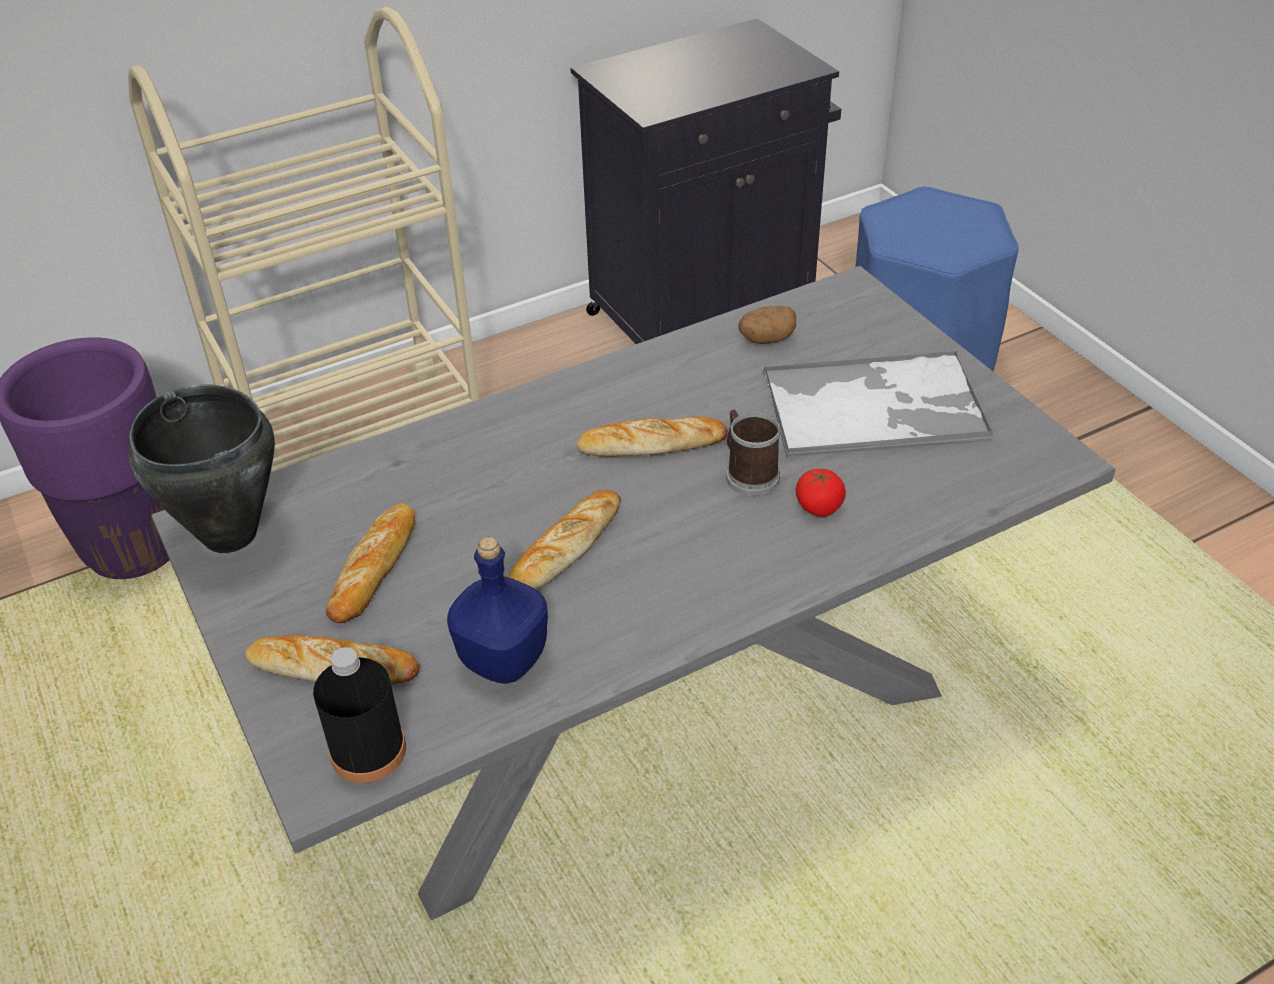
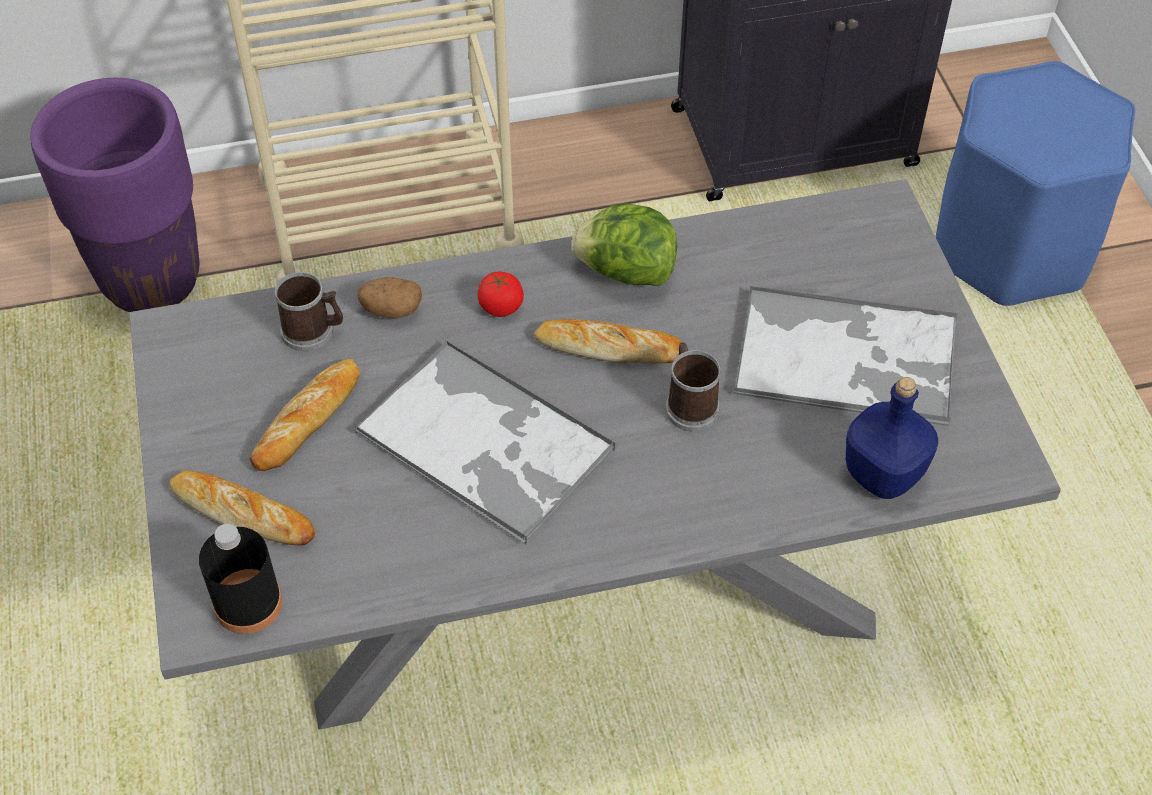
camera: 15 degrees right, 10 degrees up
black cooking pot [129,384,275,553] -> none
blue bottle [447,537,548,684] -> blue bottle moved to [846,377,938,499]
bread [508,490,621,590] -> tray [355,340,615,545]
potato [738,306,796,344] -> potato moved to [358,277,422,318]
tomato [796,469,846,517] -> tomato moved to [478,271,524,317]
none -> mug [274,272,343,351]
none -> lettuce [571,204,677,286]

